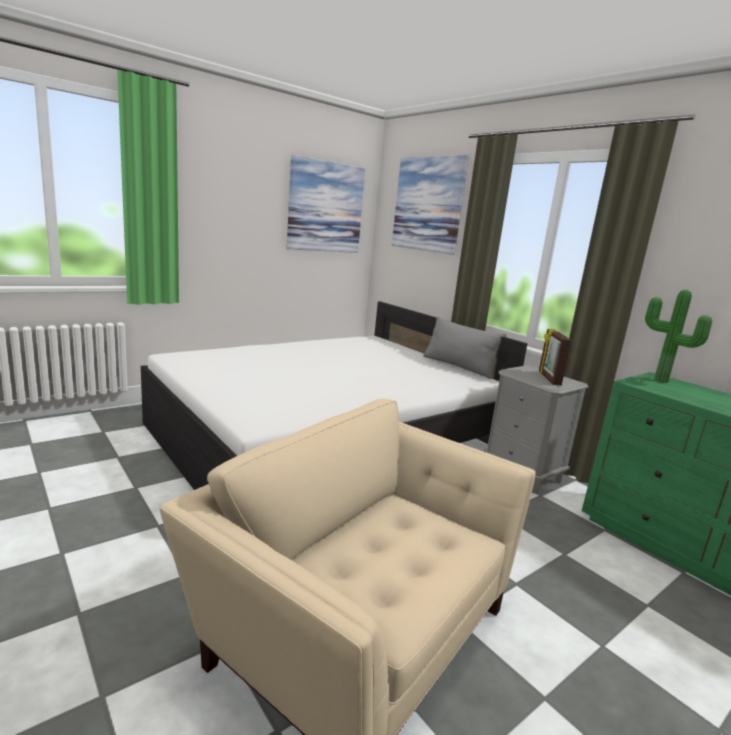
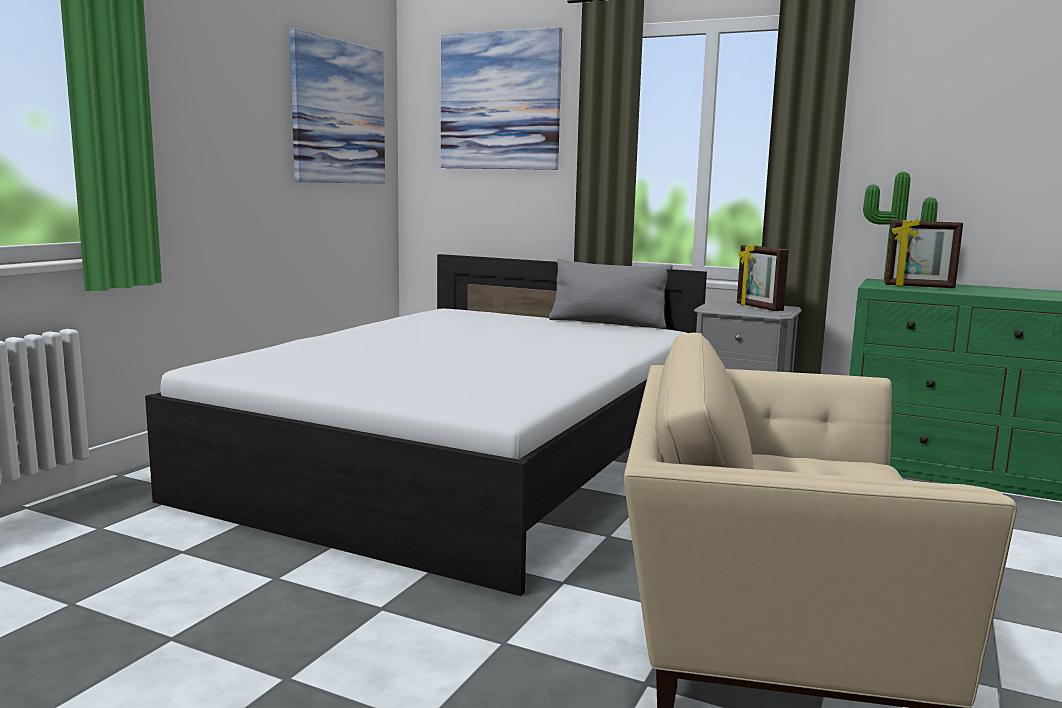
camera: 25 degrees left, 5 degrees down
none -> picture frame [885,218,963,288]

